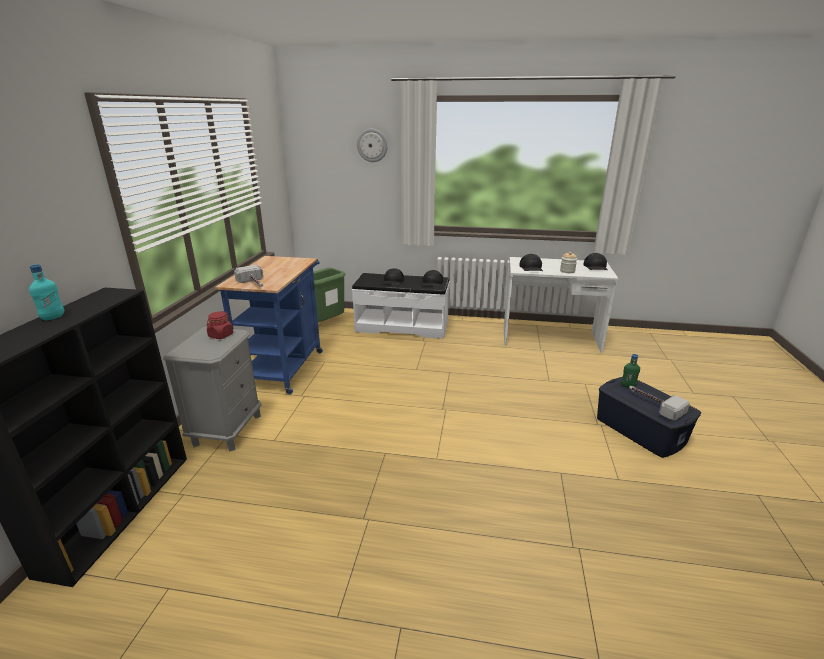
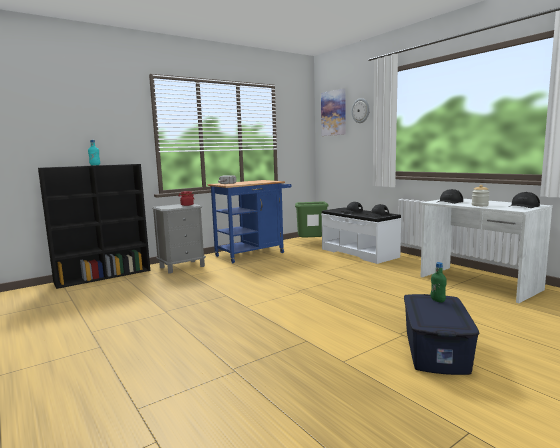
camera: 45 degrees right, 15 degrees down
hammer [629,386,690,421] -> none
none -> picture [321,88,345,136]

